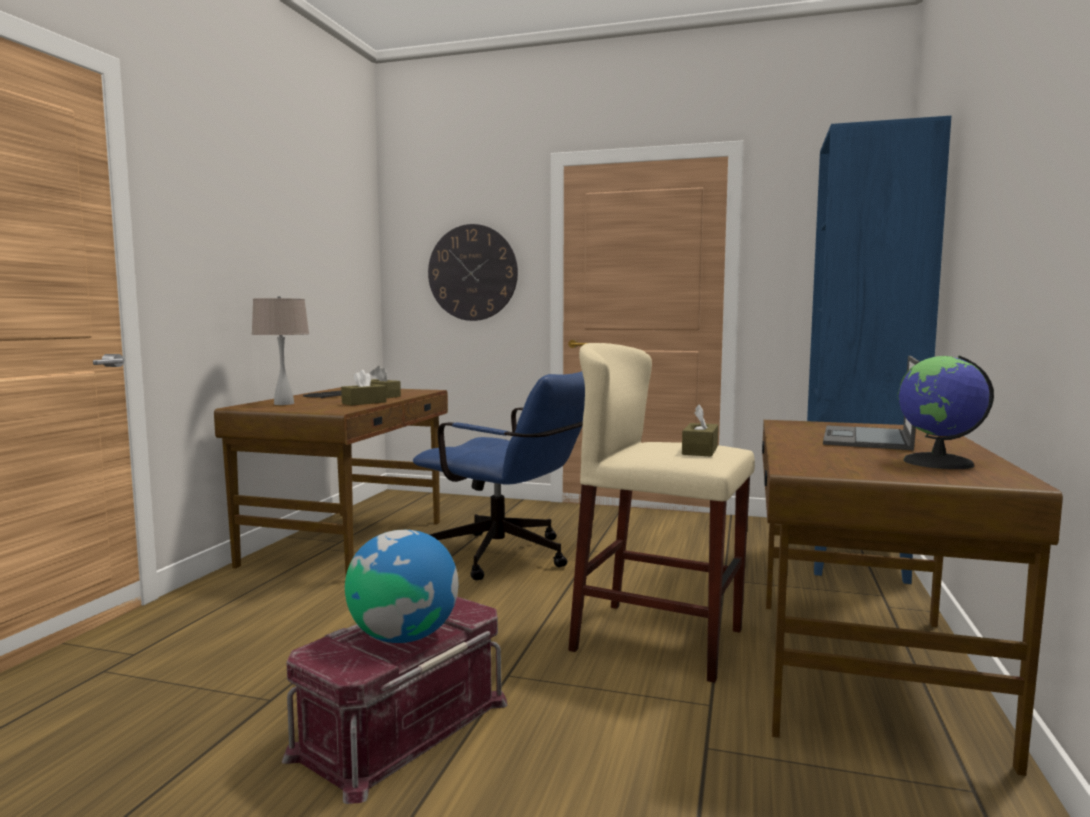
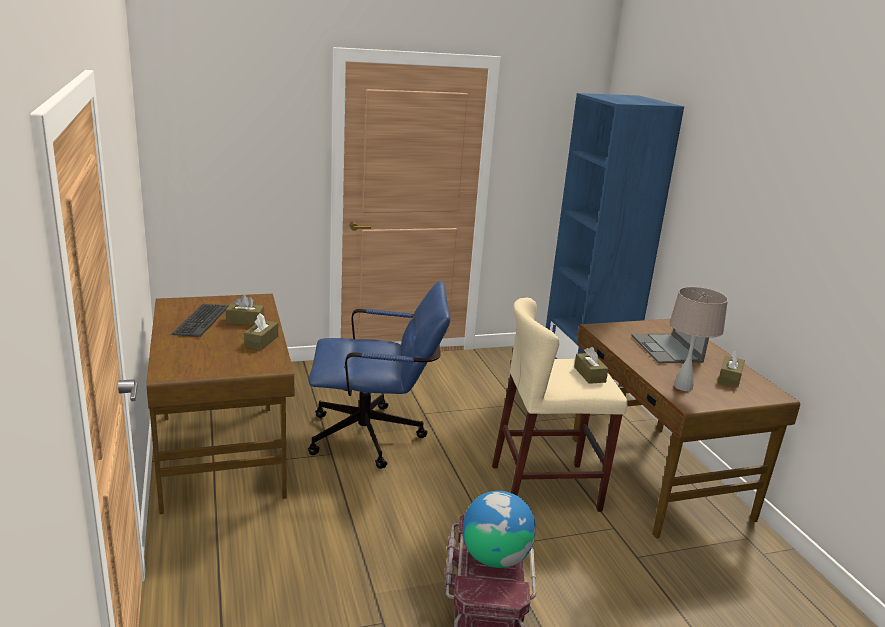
camera: 35 degrees left, 15 degrees up
beige table lamp [252,296,309,405] -> beige table lamp moved to [669,287,728,391]
wall clock [428,224,518,321] -> none
globe [898,356,994,469] -> brown tissue box [718,350,745,388]

